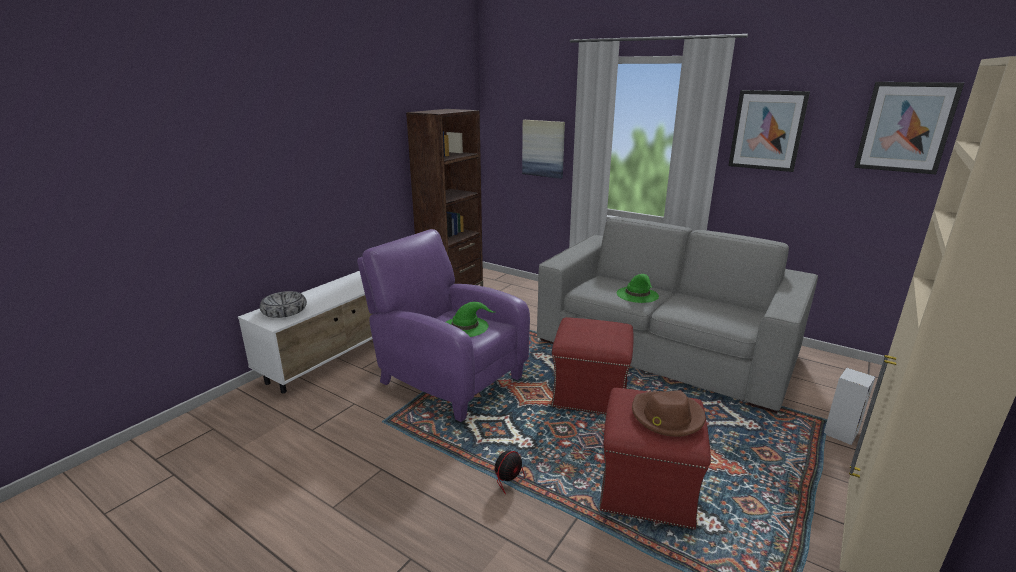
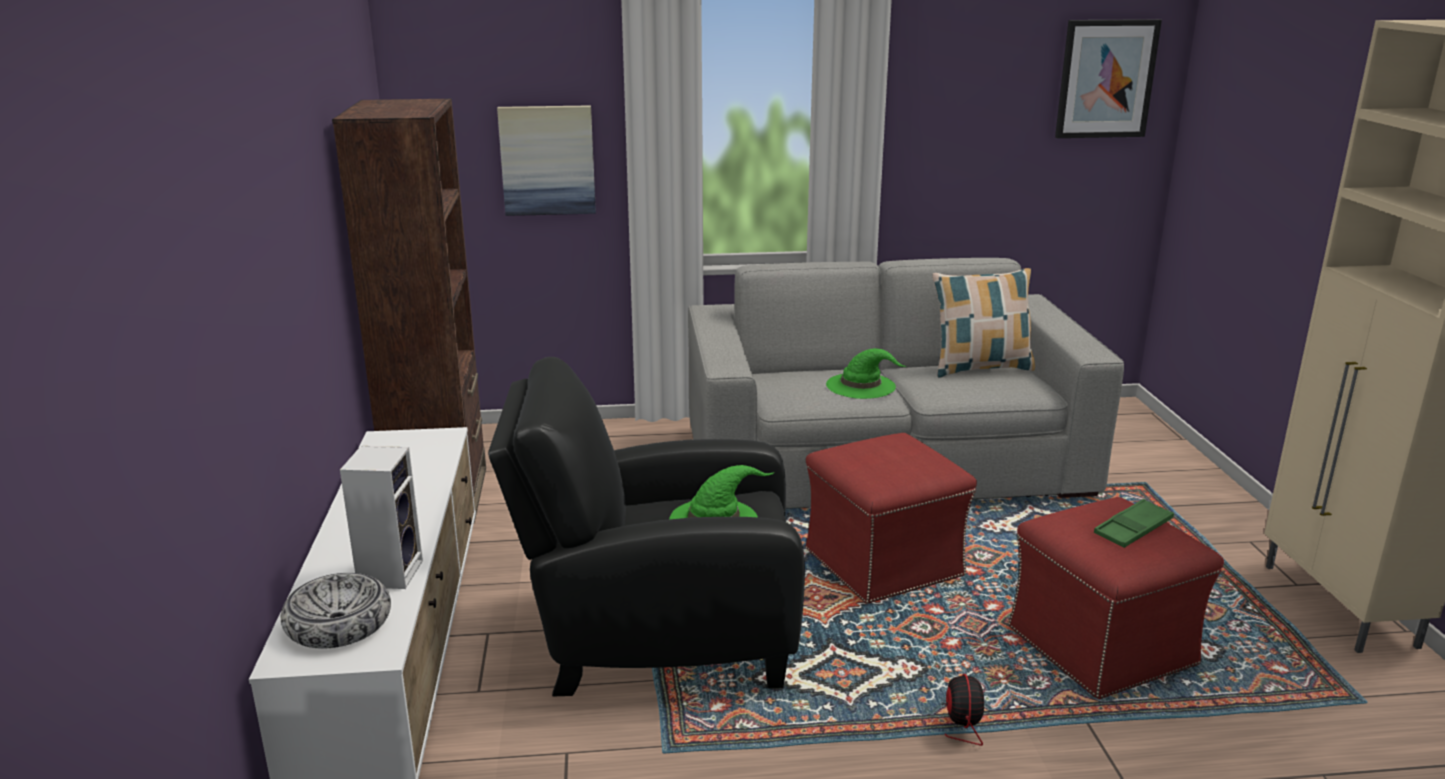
camera: 40 degrees left, 0 degrees up
purple armchair [357,229,530,422] -> black armchair [488,357,805,696]
brown hat [632,390,705,437] -> green tray [1094,499,1174,548]
picture [728,90,810,172] -> none
speaker [824,368,875,445] -> speaker moved to [340,446,423,589]
none -> pillow [932,268,1035,378]

